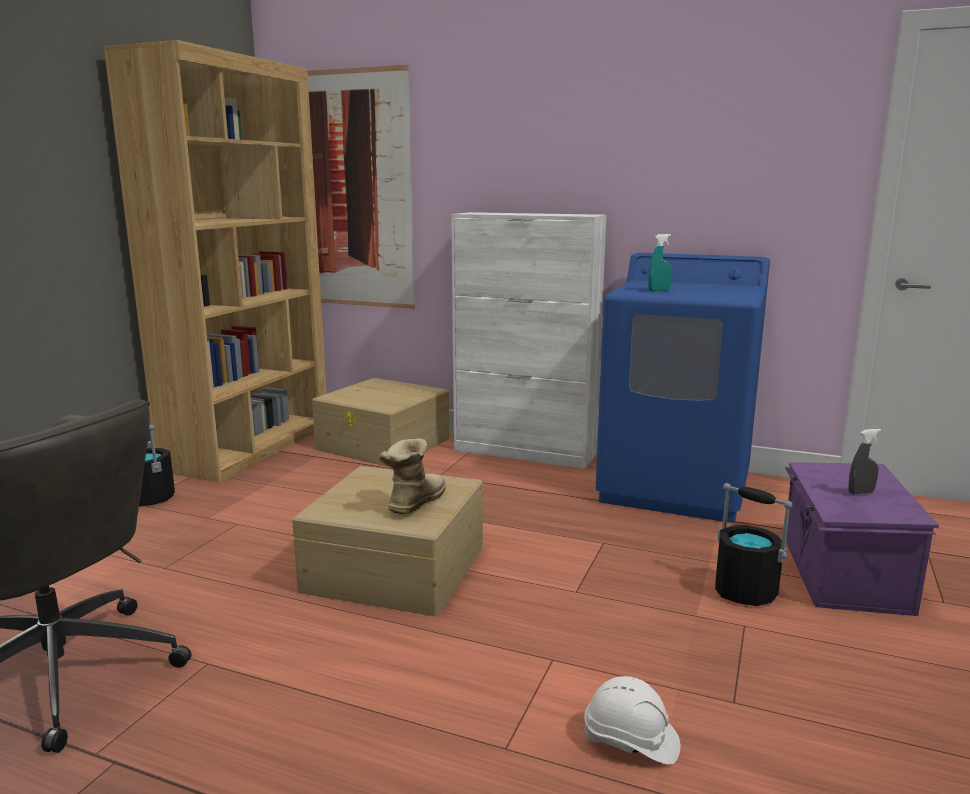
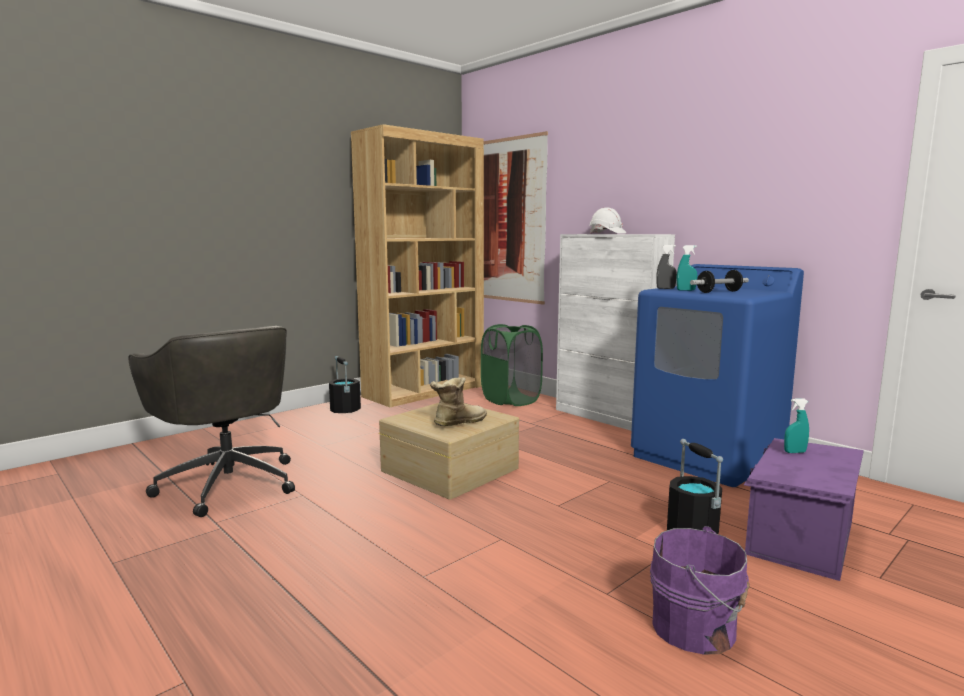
camera: 25 degrees right, 5 degrees down
beige storage box [312,378,450,467] -> green laundry basket [481,324,543,406]
white hard hat [583,676,681,765] -> white hard hat moved to [589,208,626,234]
grey spray bottle [849,429,881,494] -> grey spray bottle moved to [656,245,677,289]
none -> purple bucket [650,526,750,654]
none -> dumbbell [690,270,749,293]
none -> turquoise spray bottle [784,398,809,453]

